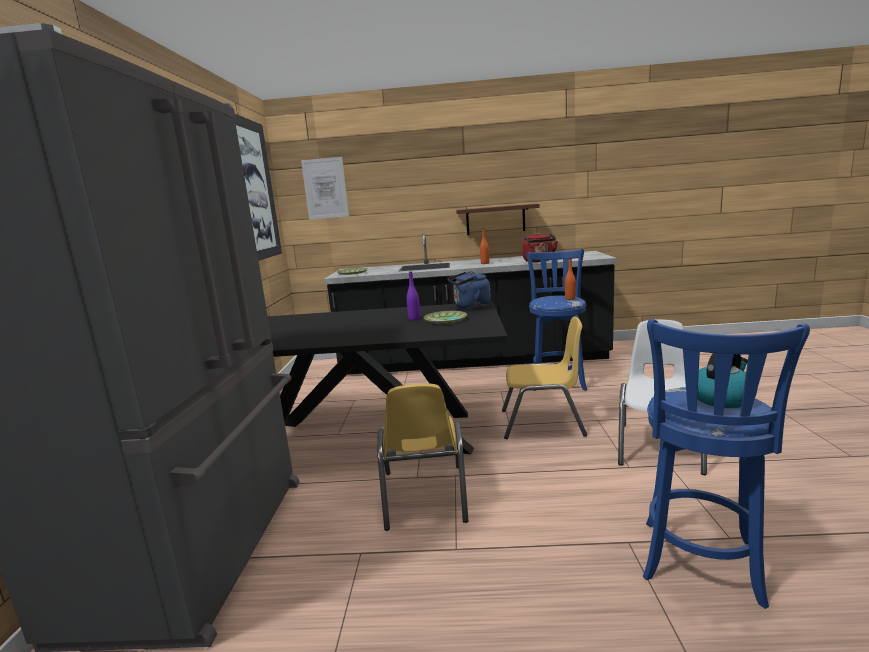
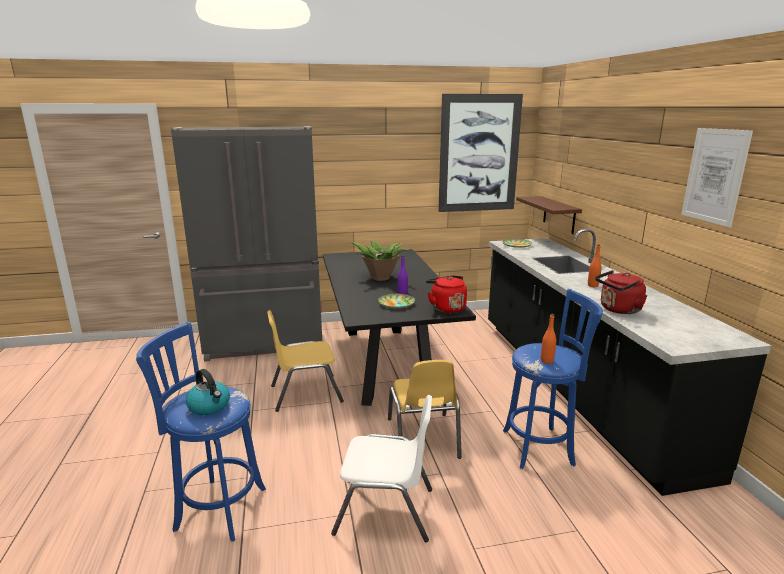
camera: 75 degrees right, 5 degrees up
picture [301,157,349,220] -> picture moved to [681,128,753,227]
blue kettle [448,271,491,309] -> red kettle [426,275,467,313]
brown shelf [456,204,540,235] -> brown shelf moved to [516,196,582,234]
none -> potted plant [349,241,409,281]

